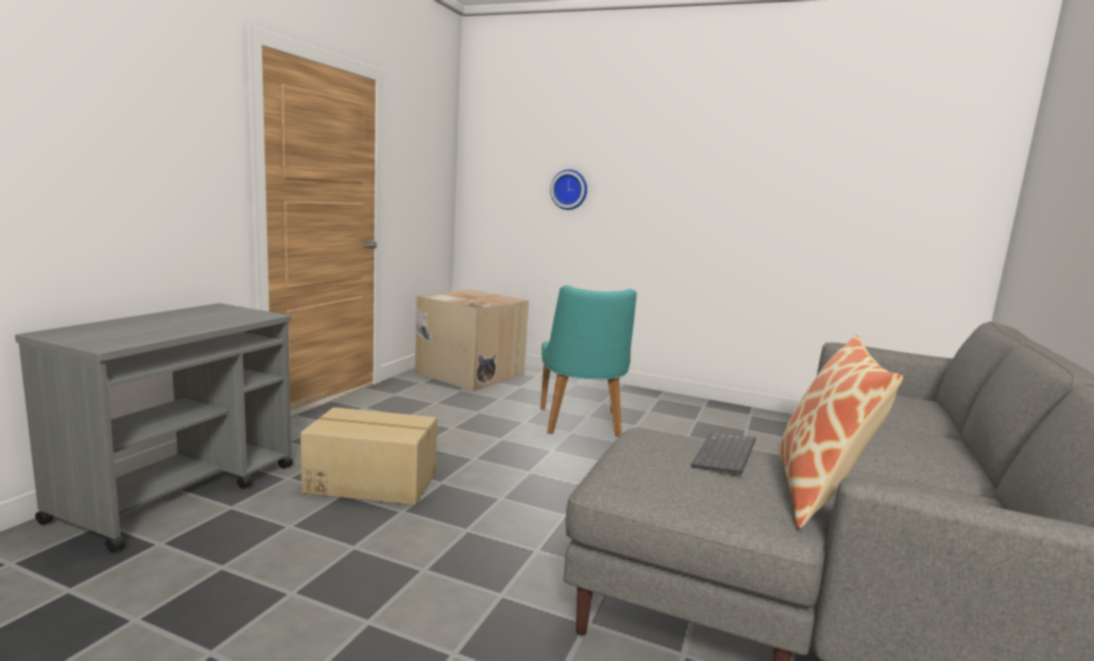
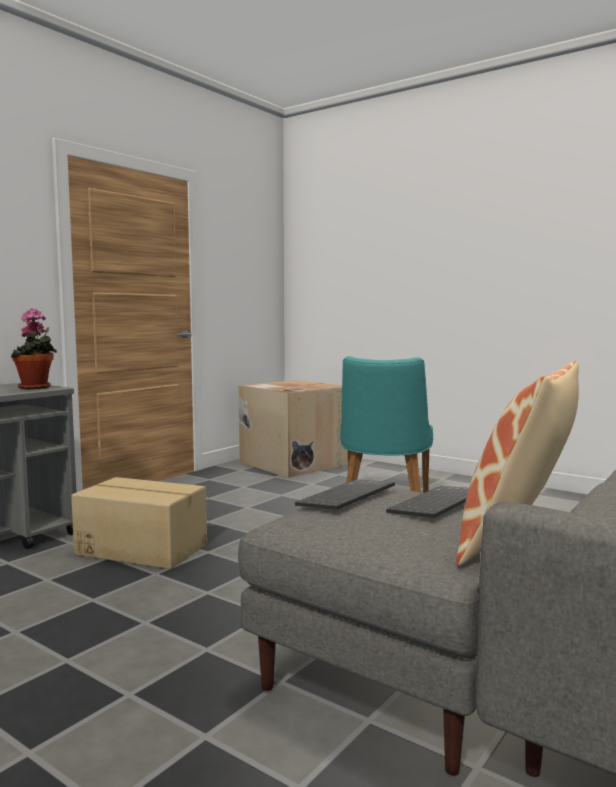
camera: 15 degrees right, 5 degrees down
wall clock [550,169,587,210] -> none
none -> potted plant [11,308,57,389]
none -> keyboard [295,480,395,510]

